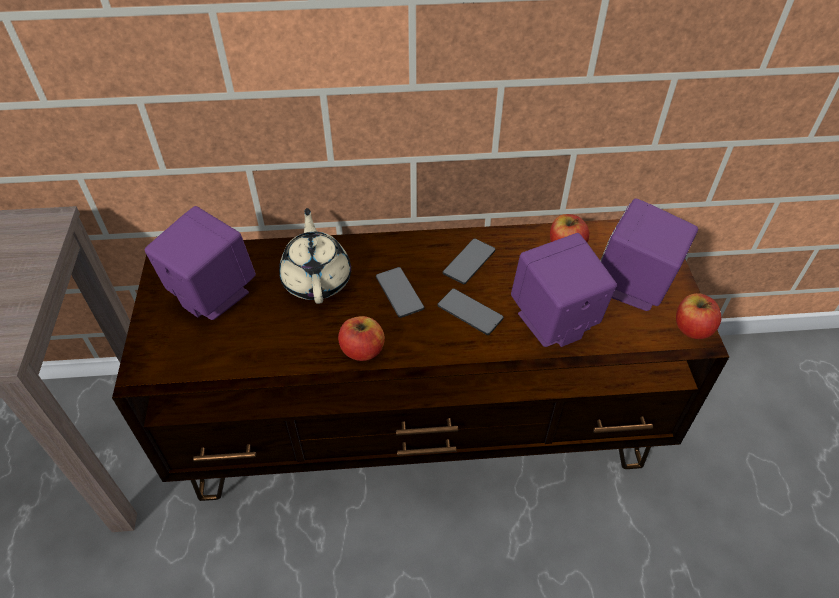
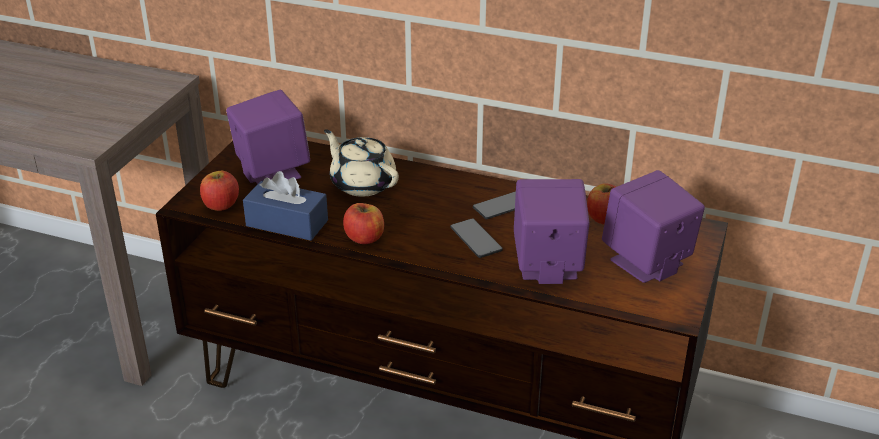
camera: 25 degrees right, 15 degrees down
beige teapot [279,208,351,304] -> beige teapot turned 60 degrees counterclockwise [324,129,399,197]
phone [376,267,424,318] -> none
apple [676,293,722,339] -> apple moved to [200,171,239,211]
none -> blue tissue box [243,171,328,241]

